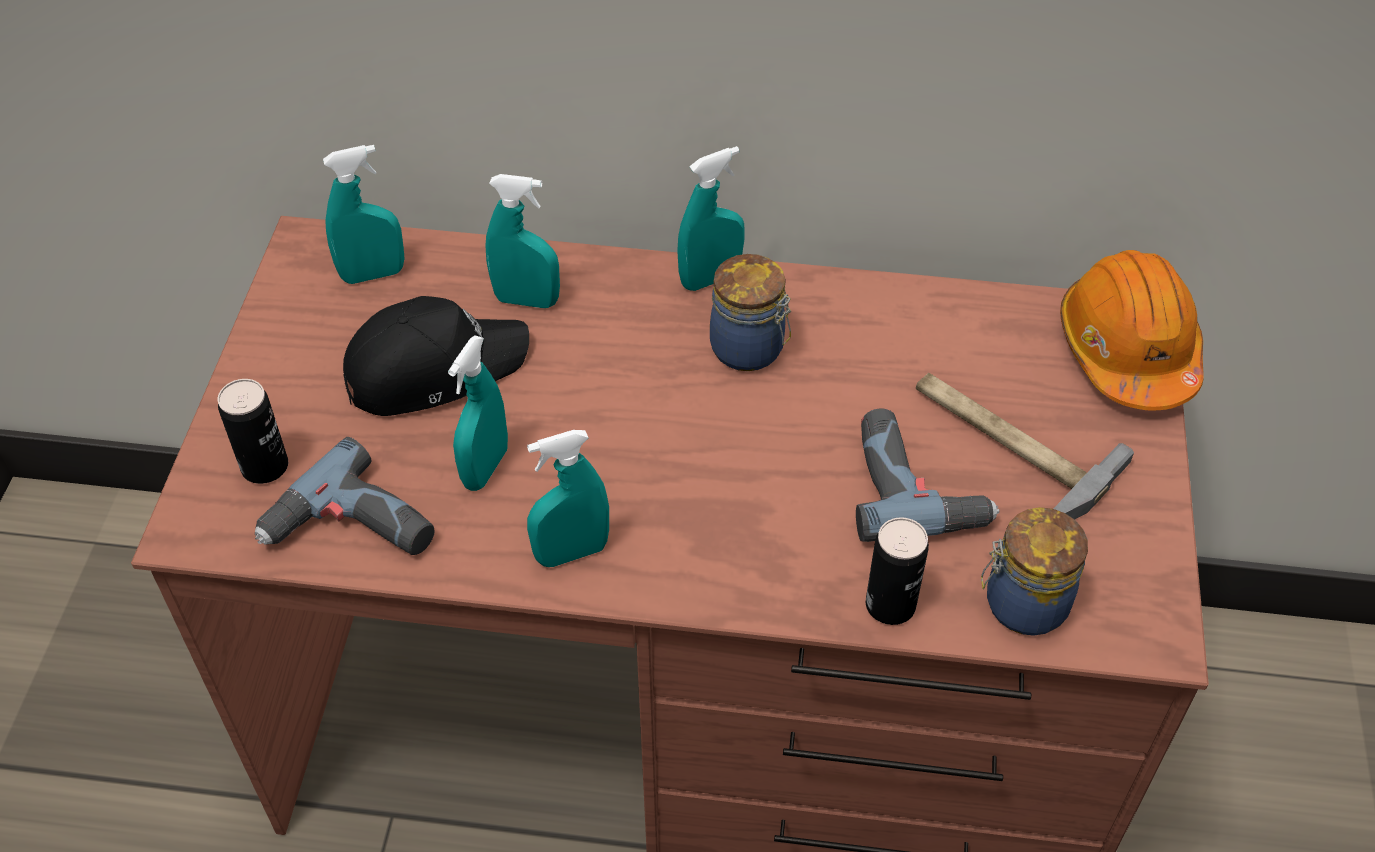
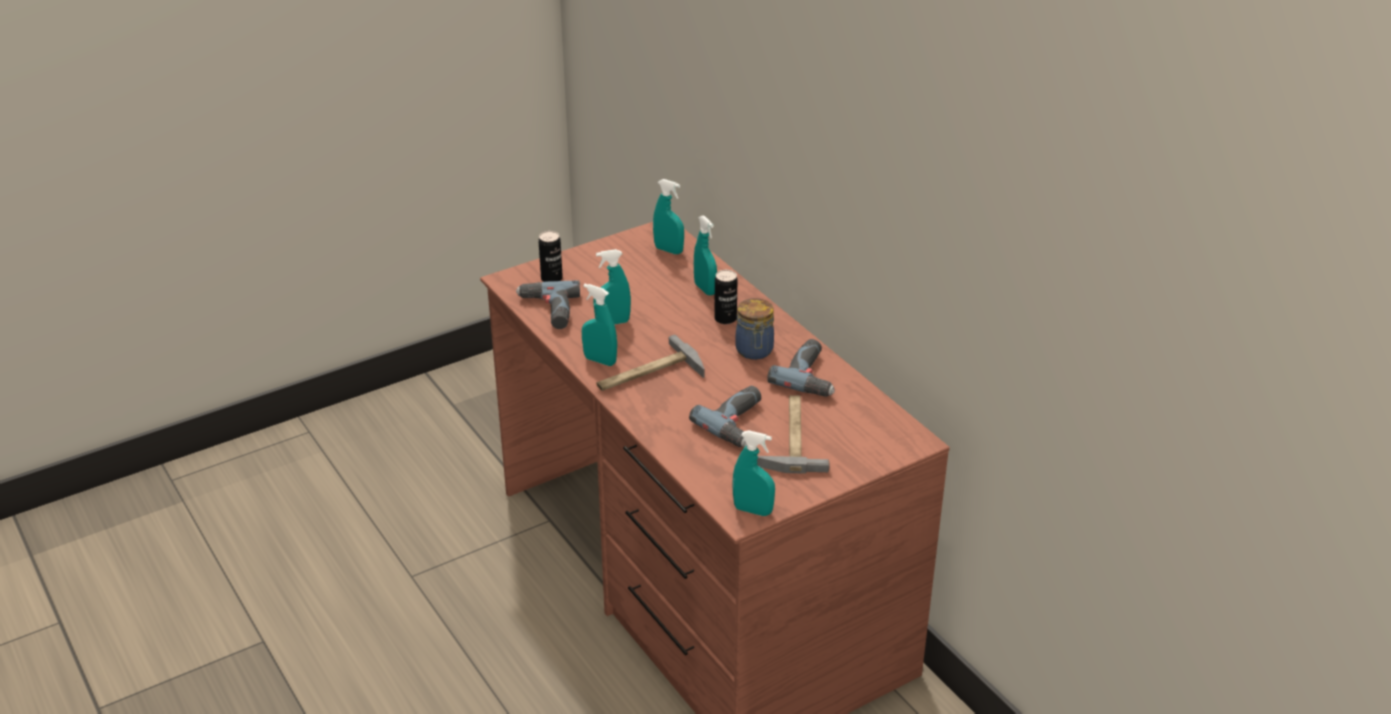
camera: 50 degrees right, 15 degrees down
black cap [343,296,529,416] -> none
turquoise spray bottle [677,146,744,291] -> turquoise spray bottle moved to [732,430,775,516]
can [866,517,929,625] -> can moved to [714,270,737,324]
jar [981,507,1088,636] -> none
orange hard hat [1060,250,1204,411] -> none
none -> hammer [597,334,705,391]
none -> power drill [767,339,835,397]

